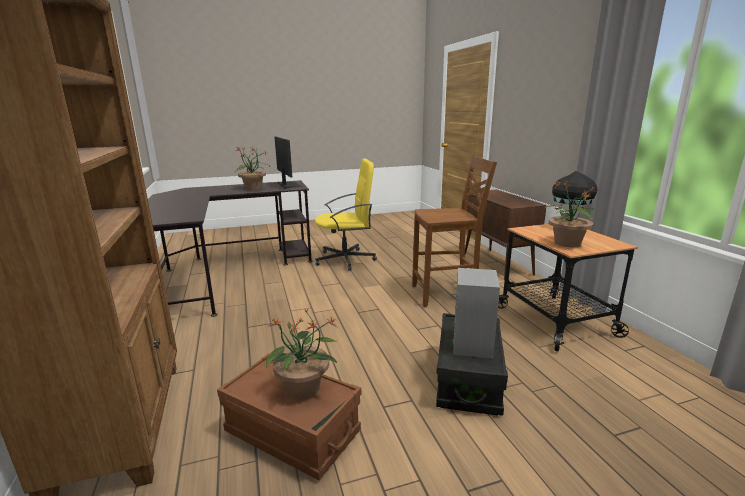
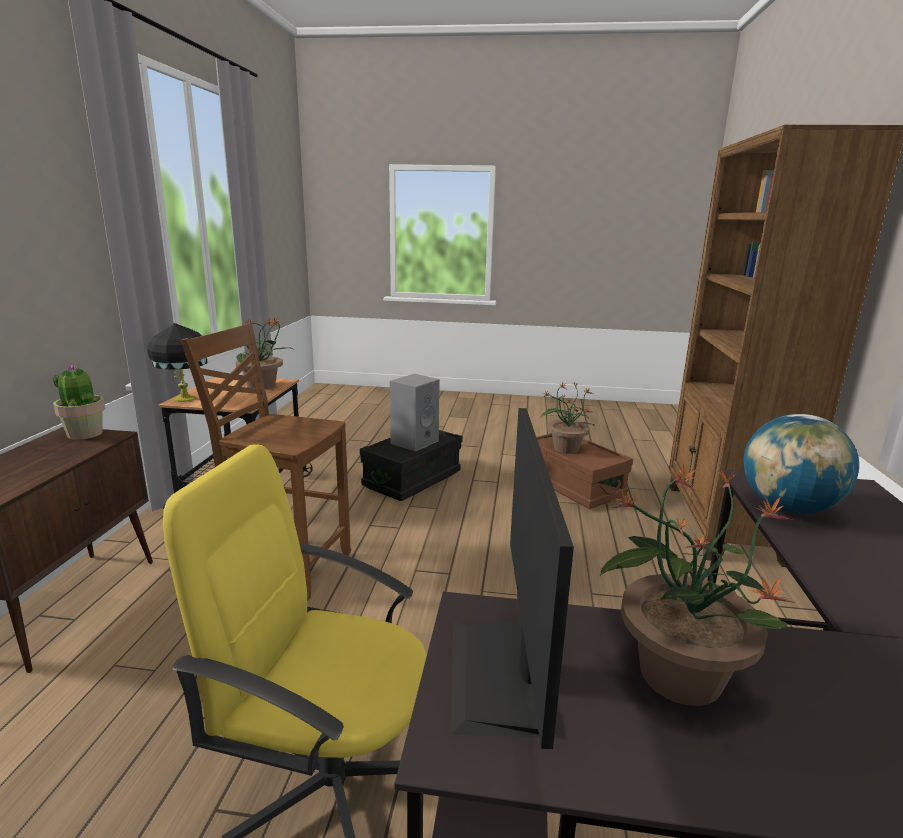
camera: 155 degrees left, 0 degrees up
none -> potted plant [53,365,105,440]
none -> globe [743,414,859,514]

